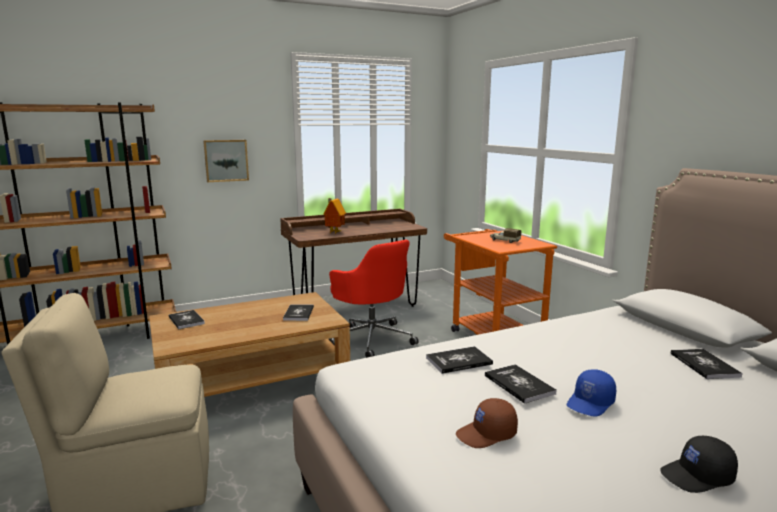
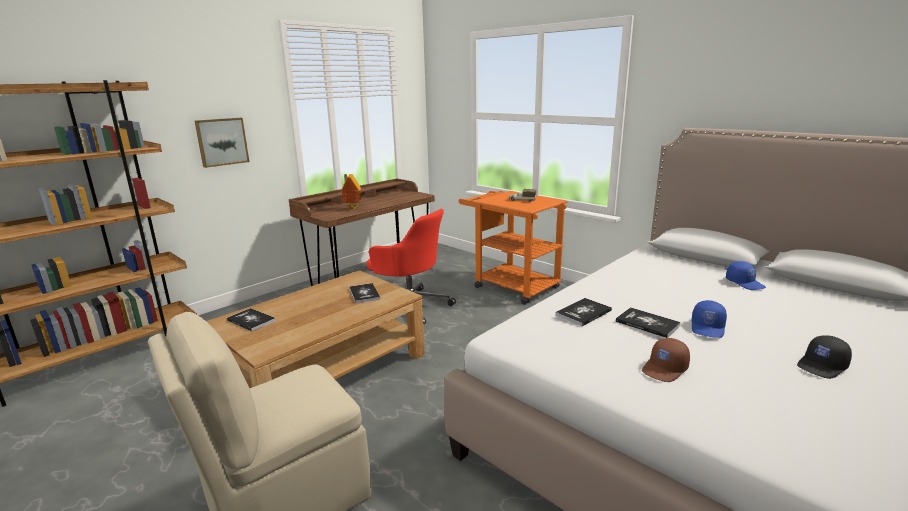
camera: 20 degrees left, 5 degrees up
book [671,349,743,379] -> blue cap [726,261,766,290]

